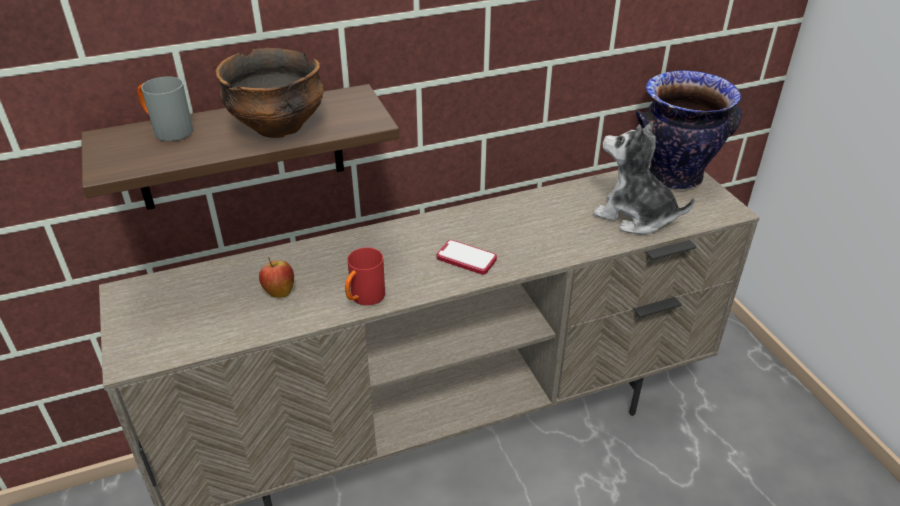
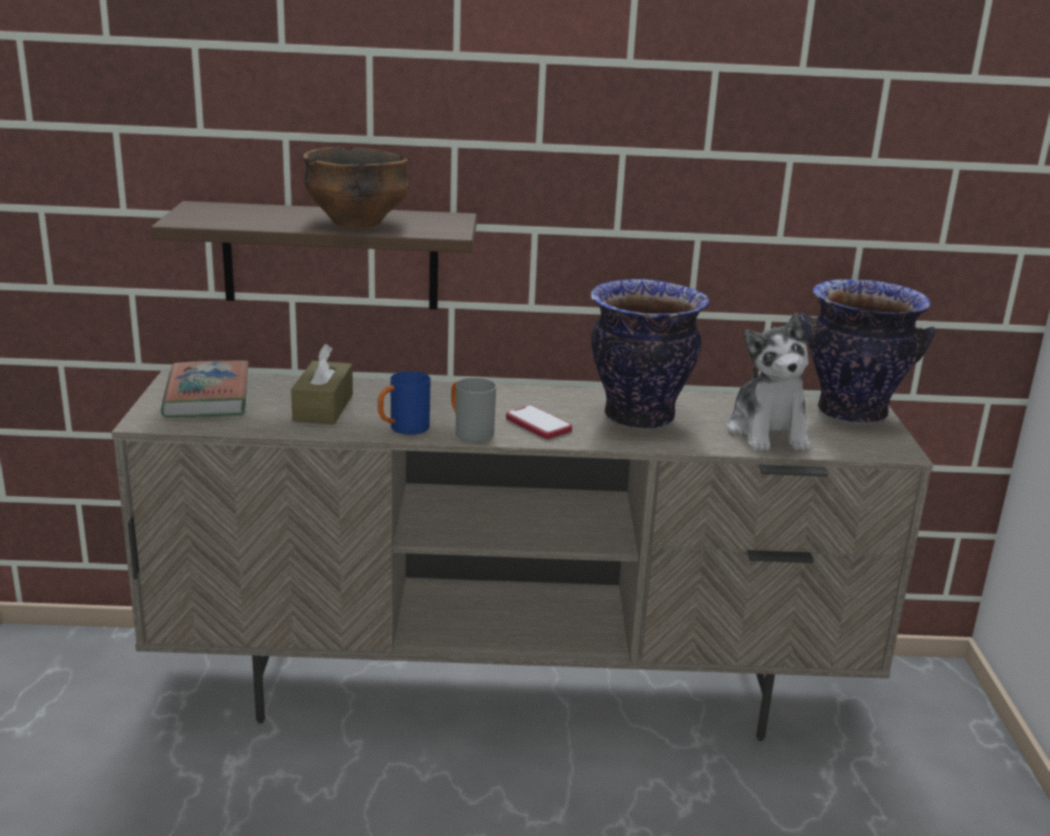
camera: 20 degrees right, 15 degrees down
grey mug [137,76,193,141] -> grey mug moved to [451,378,496,442]
apple [259,257,294,298] -> brown tissue box [291,344,353,425]
red mug [345,247,385,305] -> blue mug [378,371,431,435]
plush toy [593,121,695,235] -> plush toy turned 150 degrees counterclockwise [727,313,811,451]
none -> book [161,360,249,418]
none -> vase [591,279,710,430]

